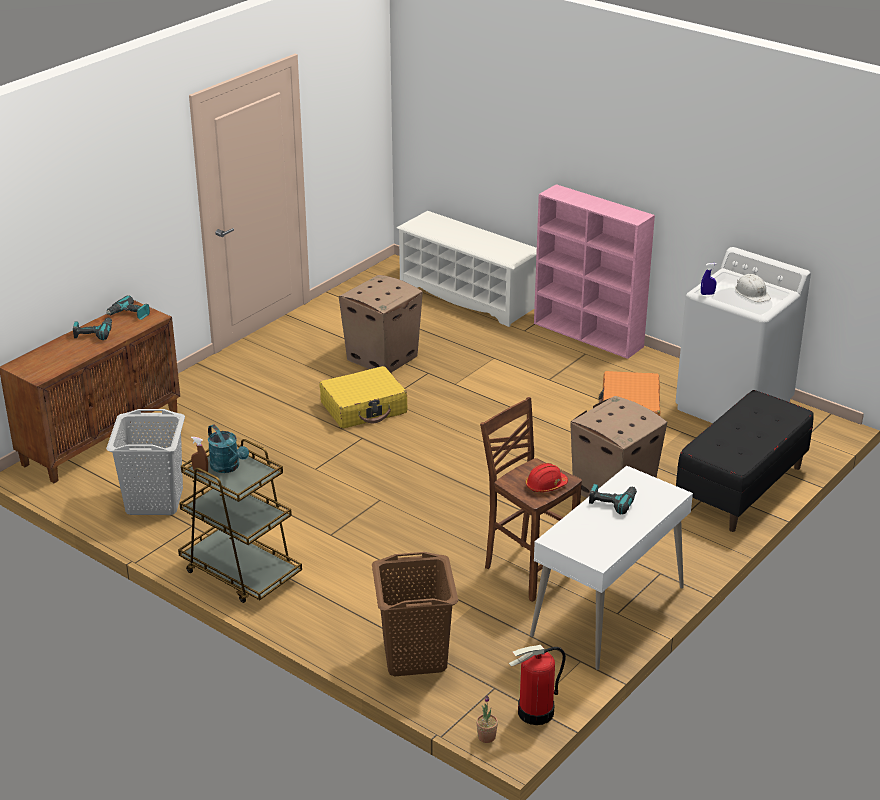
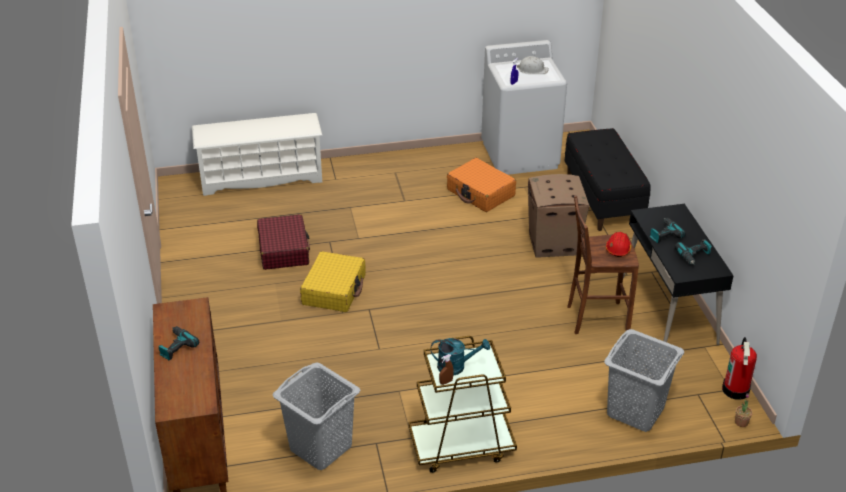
camera: 50 degrees left, 5 degrees up
power drill [106,296,150,320] -> power drill moved to [675,239,712,264]
cardboard box [339,275,423,373] -> red suitcase [257,214,310,270]
brown laundry basket [372,552,458,676] -> grey laundry basket [604,329,684,432]
white desk [530,466,693,670] -> black desk [623,204,734,345]
pink bookcase [534,184,655,359] -> none

